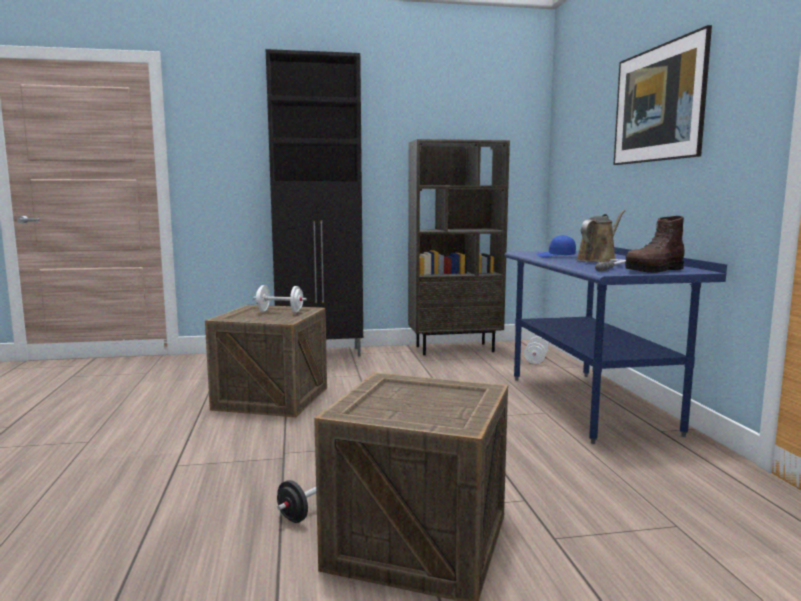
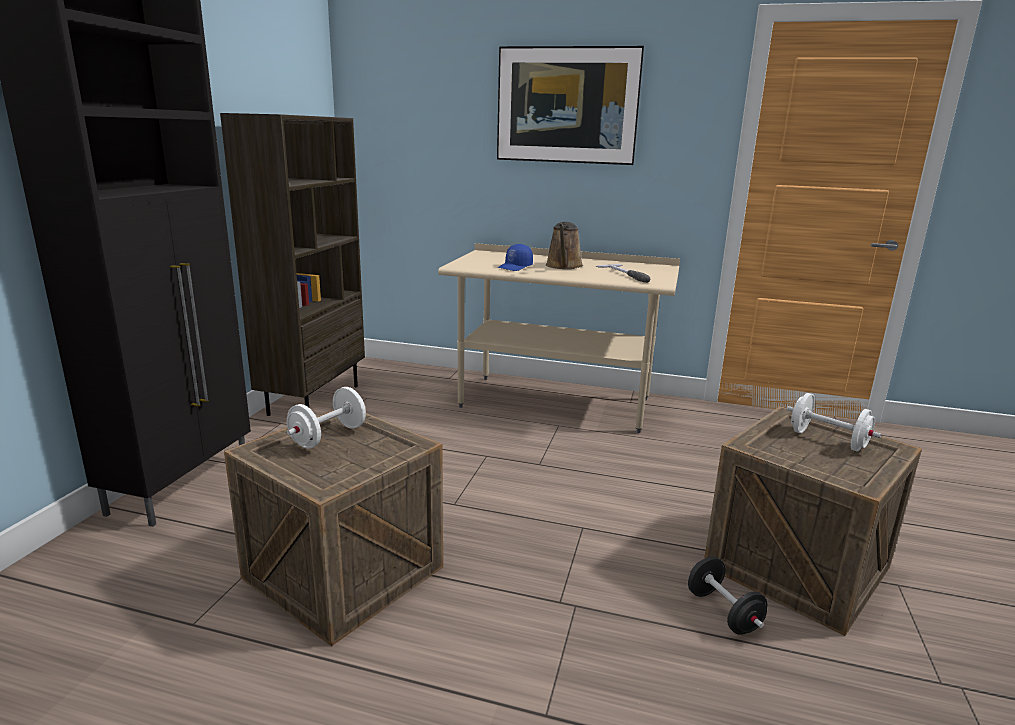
camera: 65 degrees left, 10 degrees up
blue desk [505,247,727,444] -> beige desk [438,243,680,433]
white dumbbell [524,337,548,364] -> white dumbbell moved to [787,393,882,452]
brown watering can [576,210,625,262] -> brown watering can turned 150 degrees counterclockwise [546,222,583,269]
brown boot [625,216,685,273] -> none

